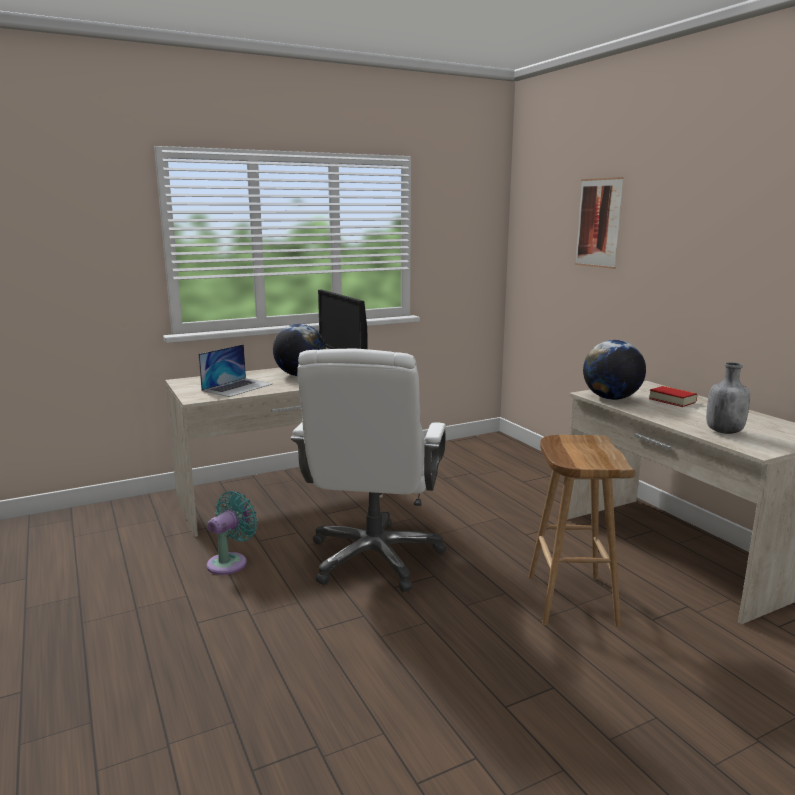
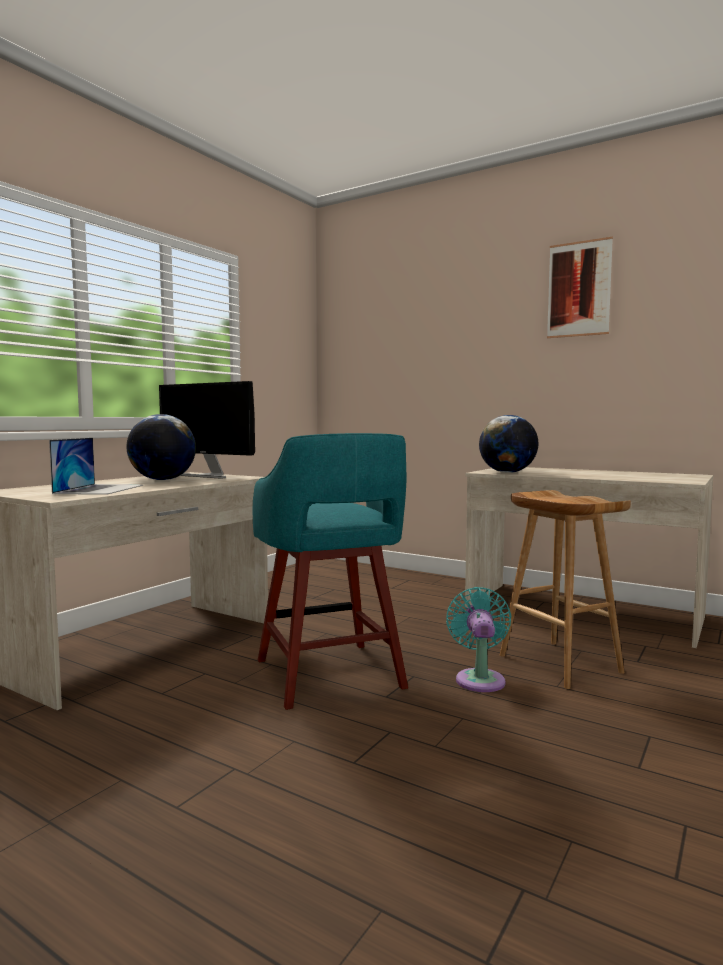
camera: 30 degrees left, 10 degrees down
turquoise fan [207,491,258,575] -> turquoise fan moved to [446,587,512,692]
white office chair [291,349,446,592] -> turquoise stool [252,433,408,710]
picture [575,177,624,269] -> picture moved to [547,237,613,338]
book [649,386,697,407] -> none
grey bottle [706,362,750,434] -> none

